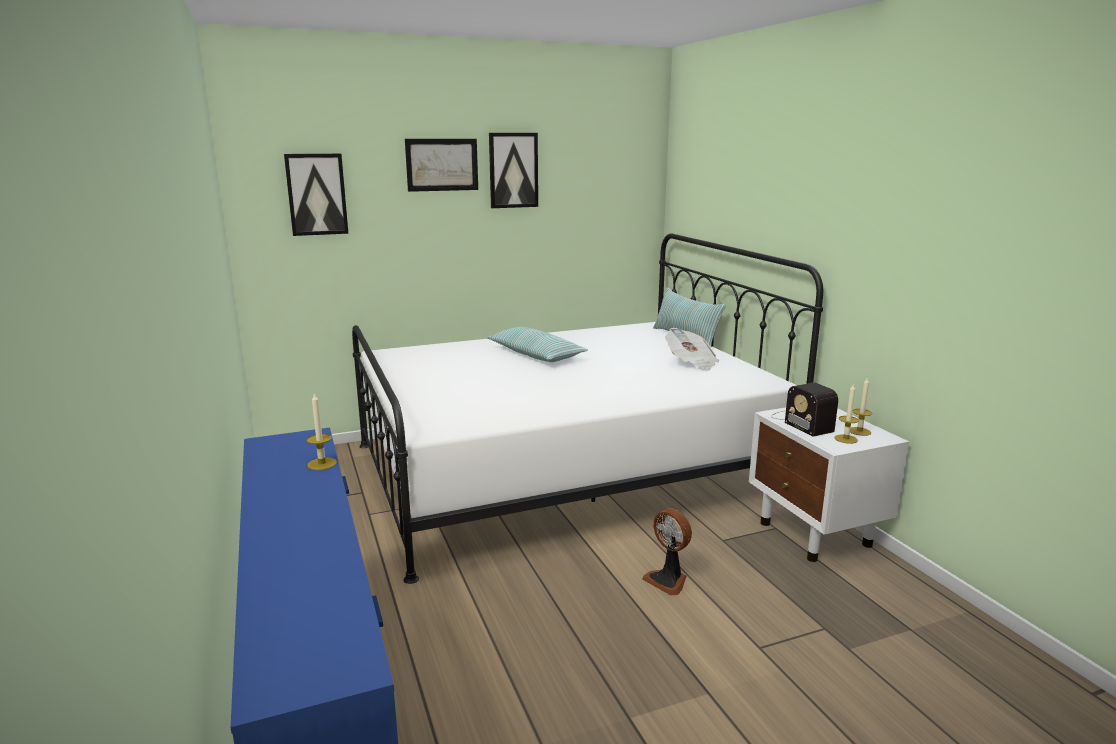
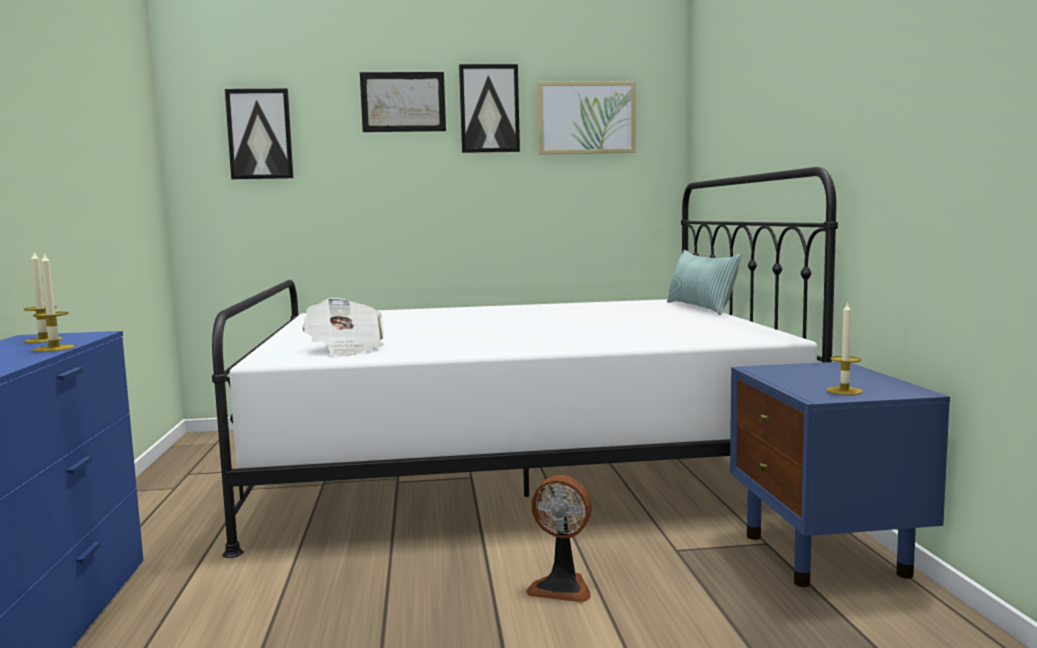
camera: 15 degrees right, 10 degrees down
pillow [487,327,588,362] -> none
fan [642,508,692,595] -> fan turned 45 degrees counterclockwise [526,475,592,602]
newspaper [665,328,719,371] -> newspaper moved to [302,298,384,357]
white nightstand [749,407,909,562] -> blue nightstand [730,362,950,587]
radio [771,382,838,437] -> none
candle [850,378,872,436] -> candle moved to [24,252,63,343]
none -> picture [538,81,636,154]

